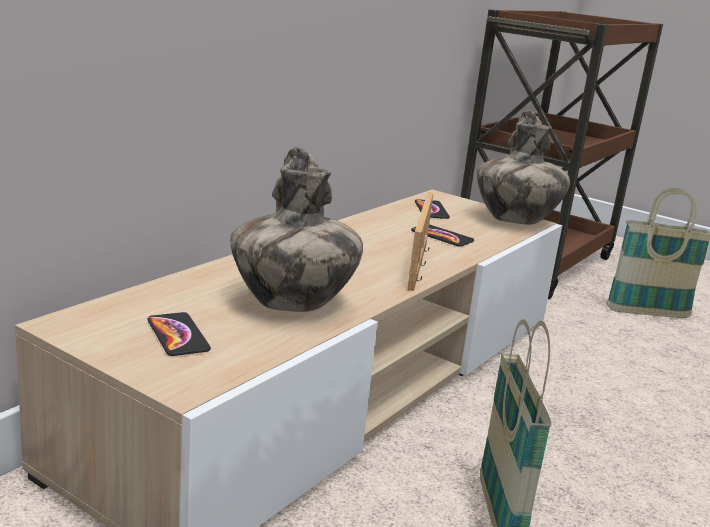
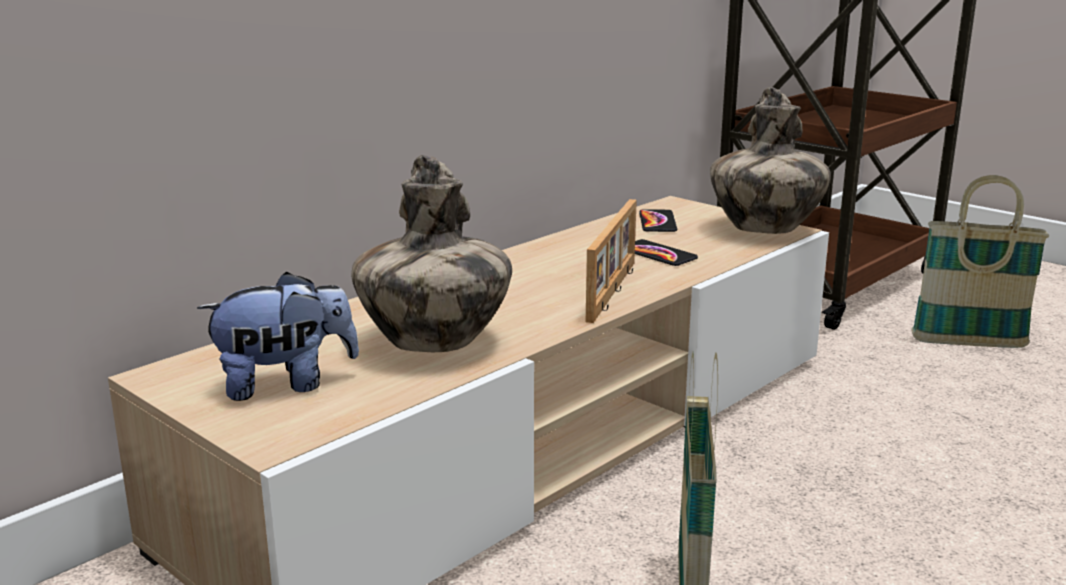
camera: 10 degrees right, 0 degrees up
phone [148,312,211,356] -> plush toy [197,271,359,401]

